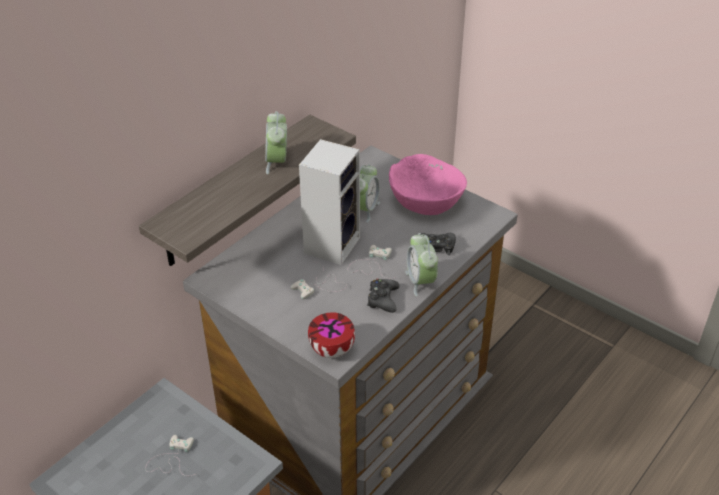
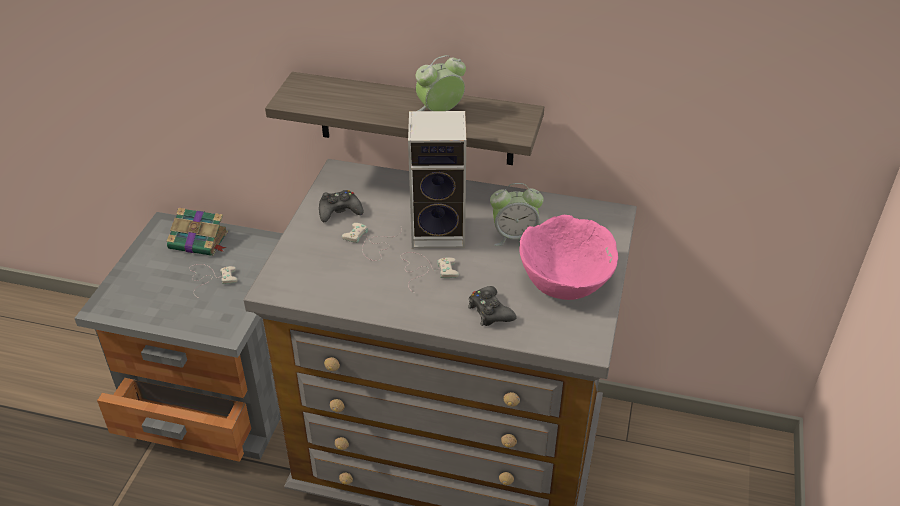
camera: 65 degrees right, 0 degrees up
bowl [308,312,355,358] -> none
black game controller [367,279,400,313] -> black game controller moved to [319,190,363,222]
alarm clock [405,233,438,297] -> none
none -> book [167,207,228,256]

